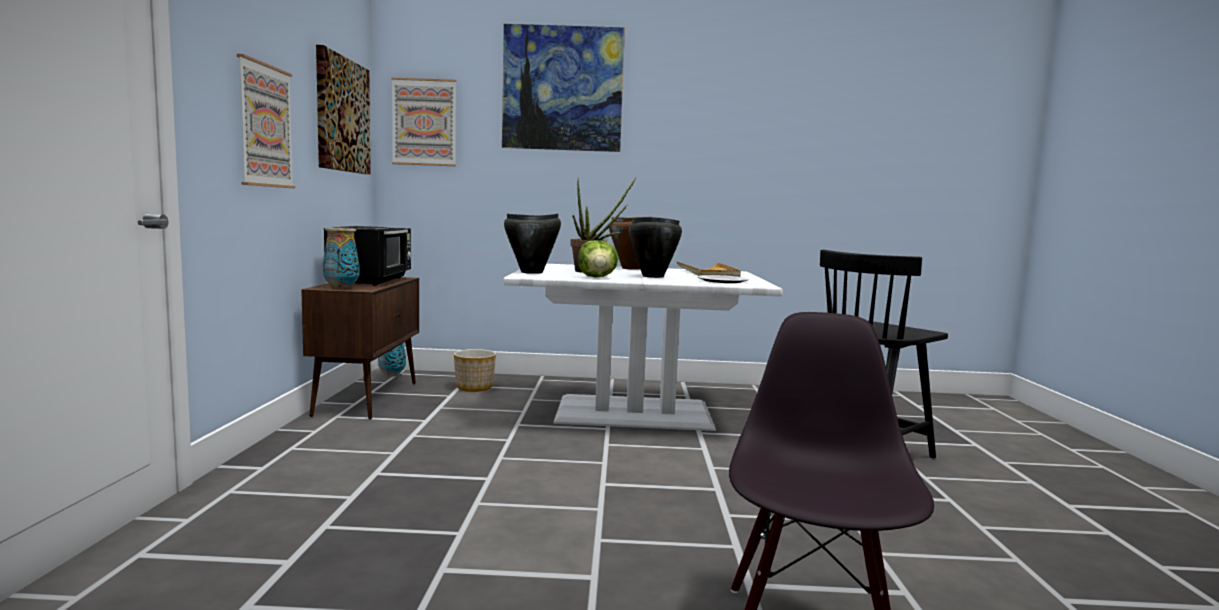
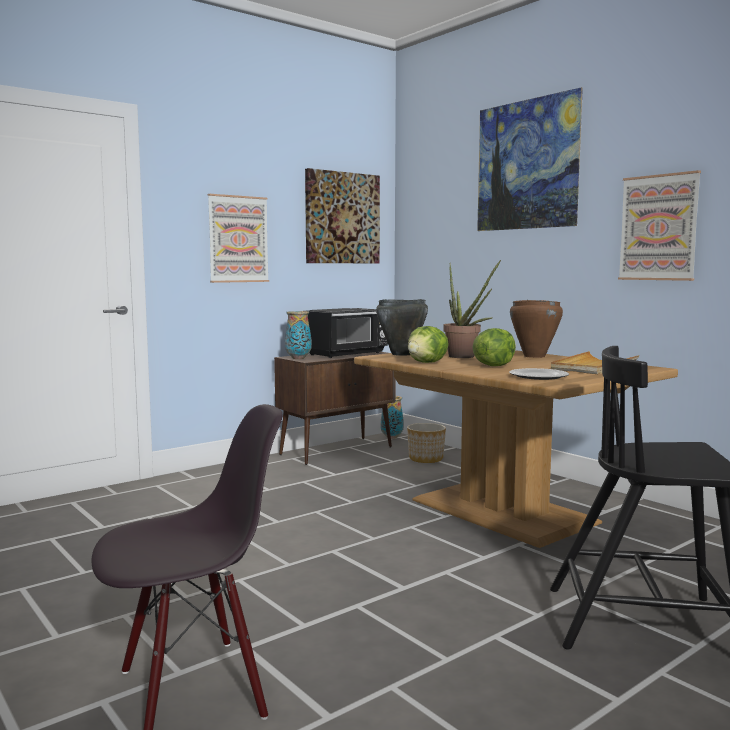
camera: 50 degrees right, 0 degrees up
picture [391,77,456,166] -> picture moved to [618,170,701,281]
white dining table [503,264,783,431] -> brown dining table [354,350,678,548]
black cooking pot [629,217,682,278] -> lettuce [473,328,516,366]

